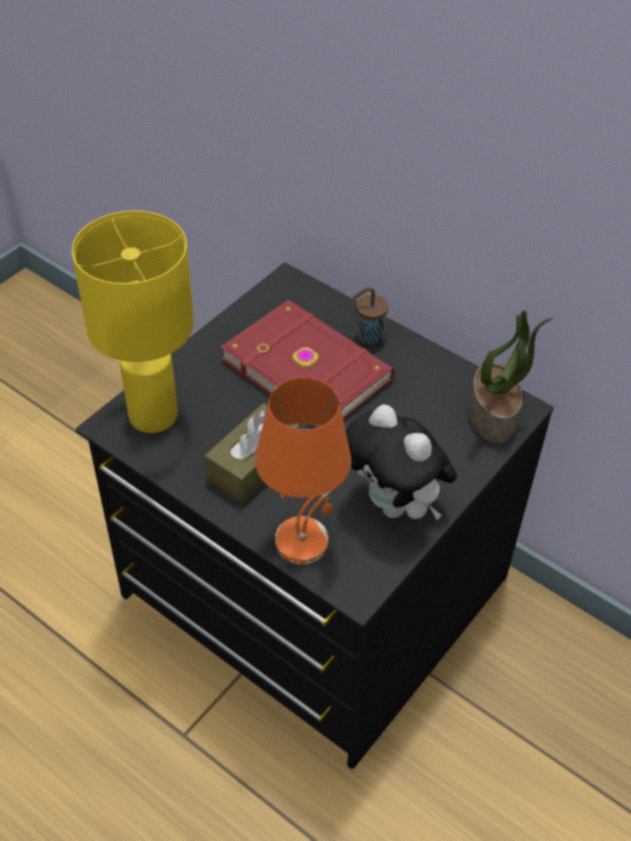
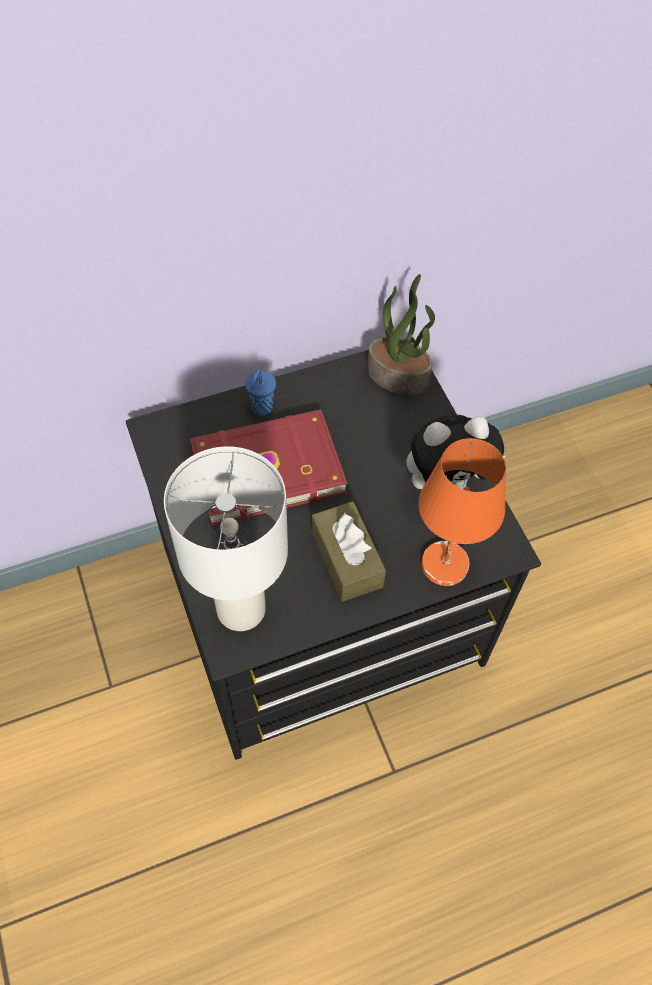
camera: 60 degrees left, 10 degrees up
yellow table lamp [72,211,194,433] -> white table lamp [164,446,288,631]
brown cup [353,287,389,344] -> blue cup [245,370,276,416]

